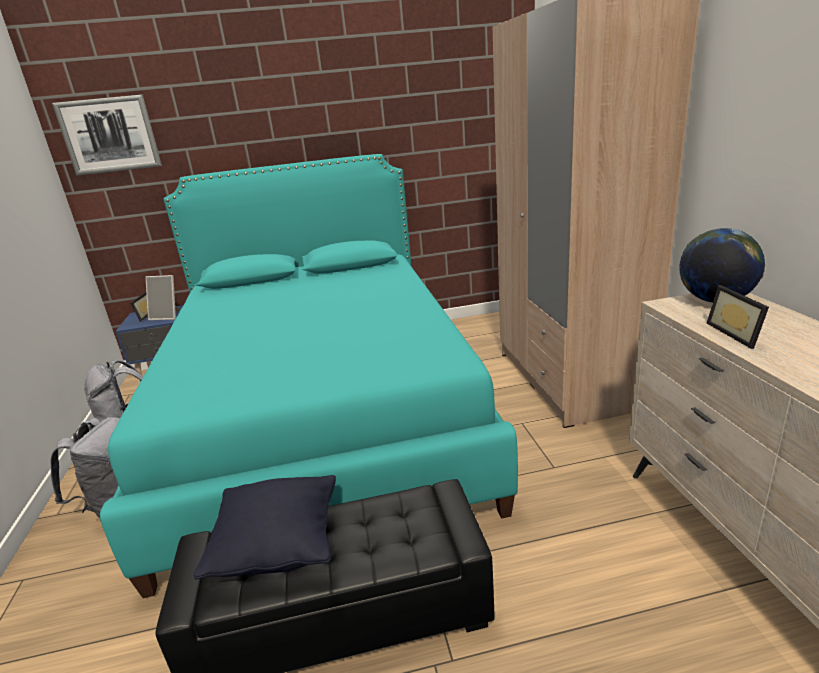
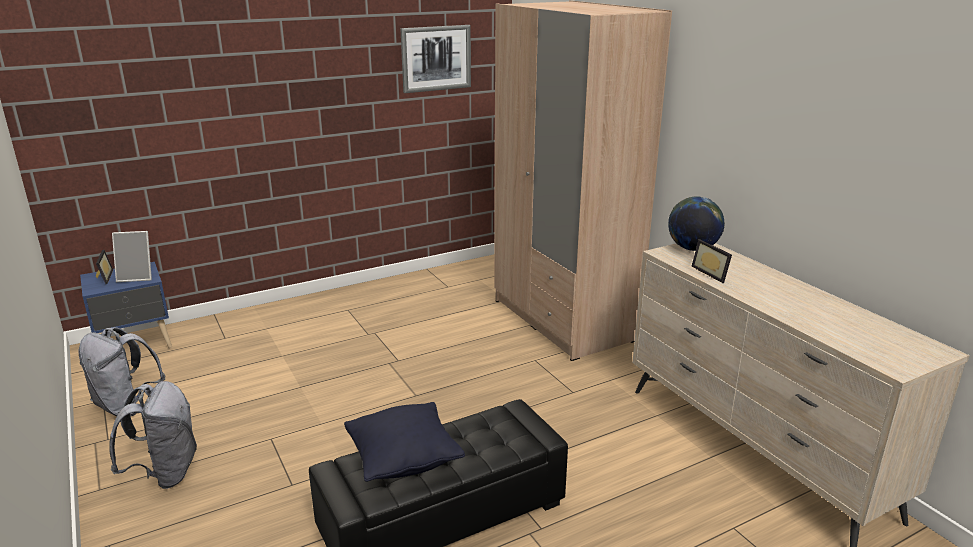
camera: 20 degrees left, 0 degrees up
picture [52,95,162,176] -> picture moved to [400,25,471,93]
turquoise bed [100,154,518,598] -> none

